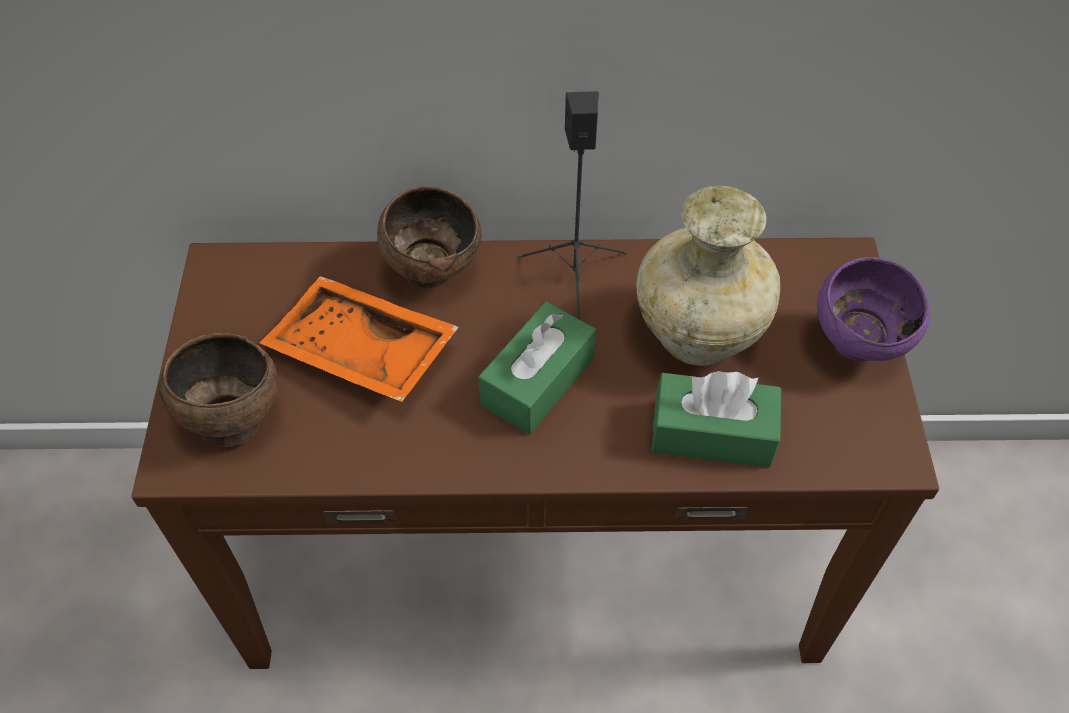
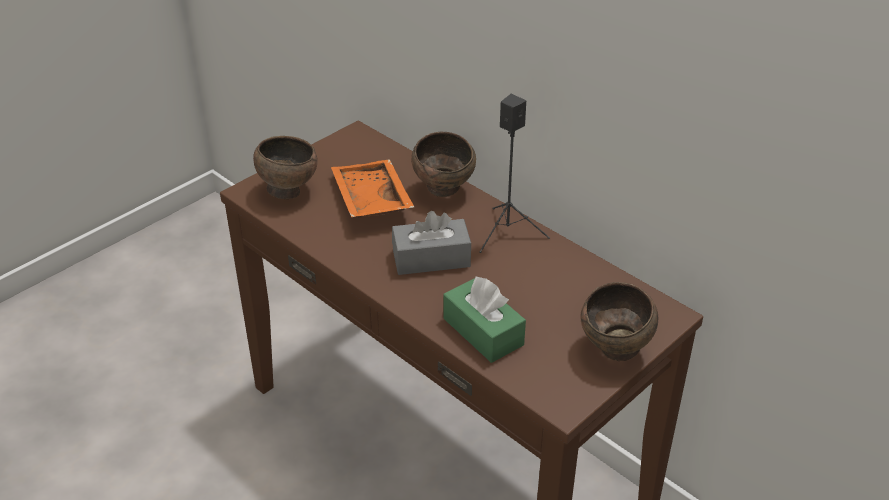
camera: 45 degrees right, 15 degrees down
green tissue box [478,302,596,434] -> grey tissue box [392,211,471,275]
beige vase [636,186,781,366] -> none
purple bowl [817,257,930,361] -> brown bowl [581,282,658,361]

